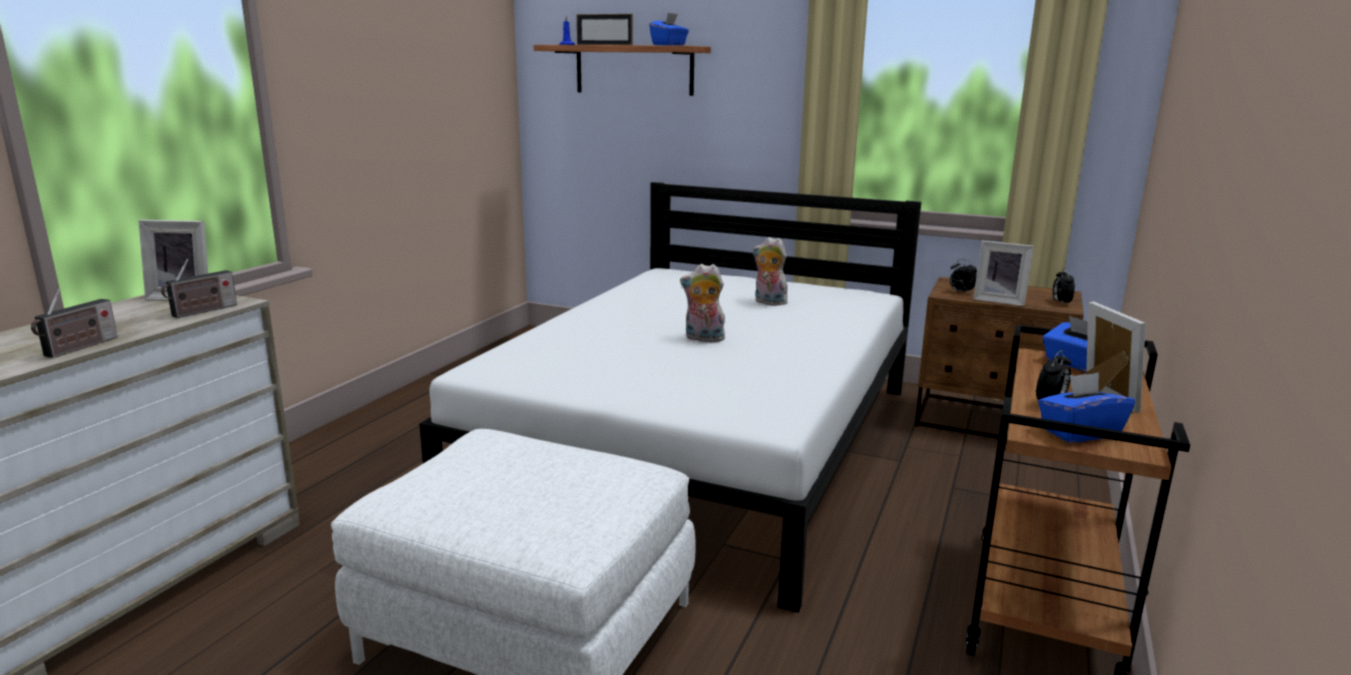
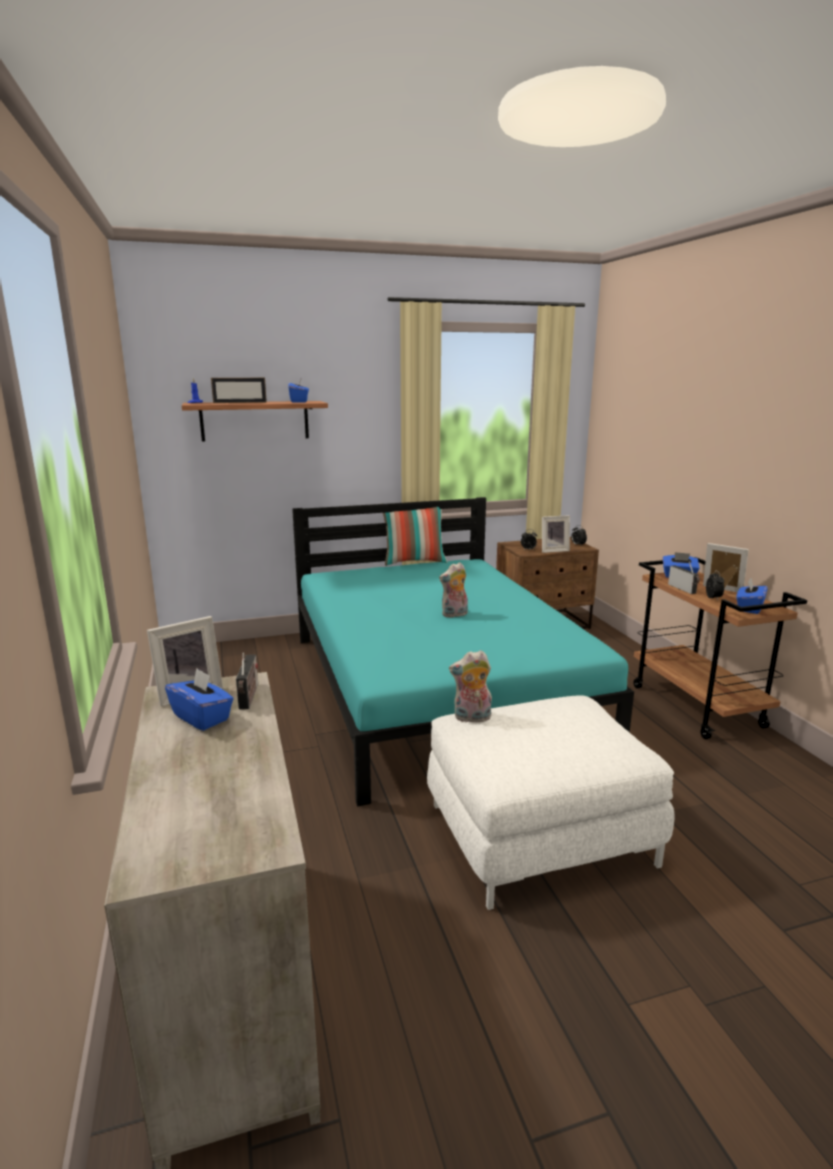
camera: 40 degrees left, 0 degrees up
radio [31,288,118,358] -> radio moved to [668,561,700,594]
white bed [419,182,921,613] -> turquoise bed [292,497,634,807]
plush toy [752,237,788,306] -> plush toy moved to [449,650,492,723]
none -> blue tissue box [165,668,233,731]
none -> pillow [381,503,447,566]

